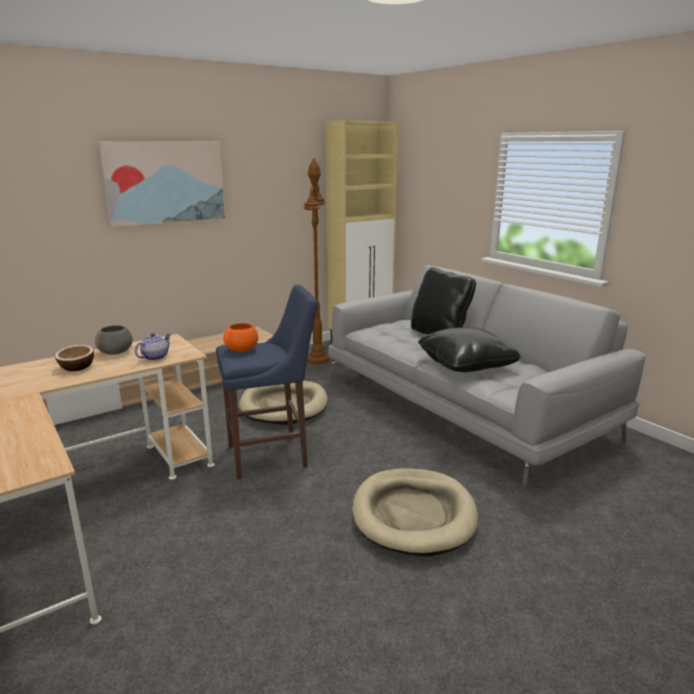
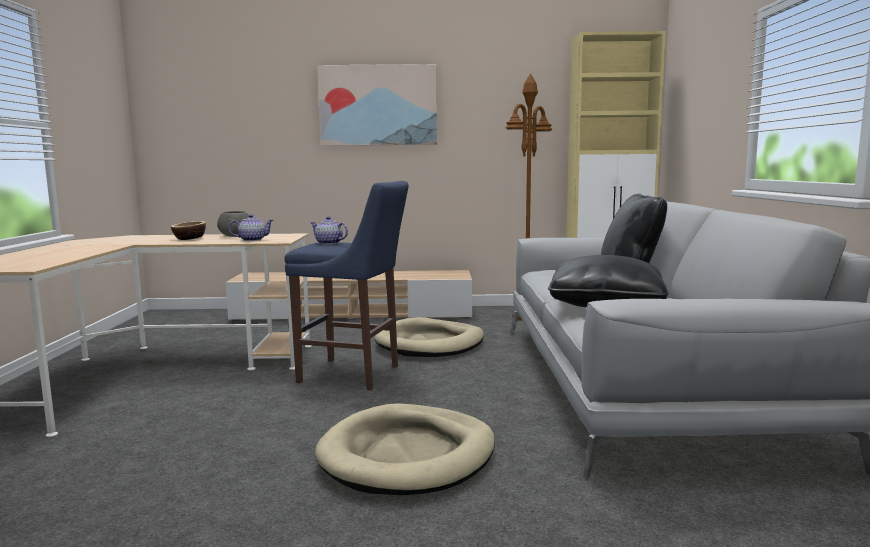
camera: 35 degrees right, 10 degrees down
orange bowl [223,323,258,352] -> teapot [310,216,348,245]

